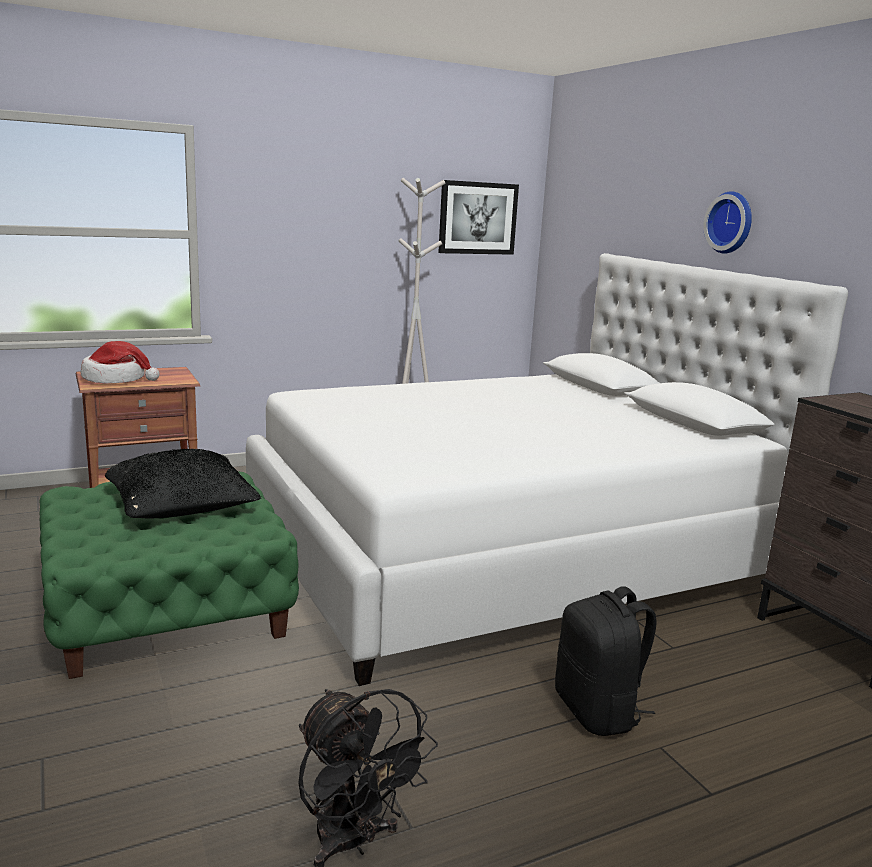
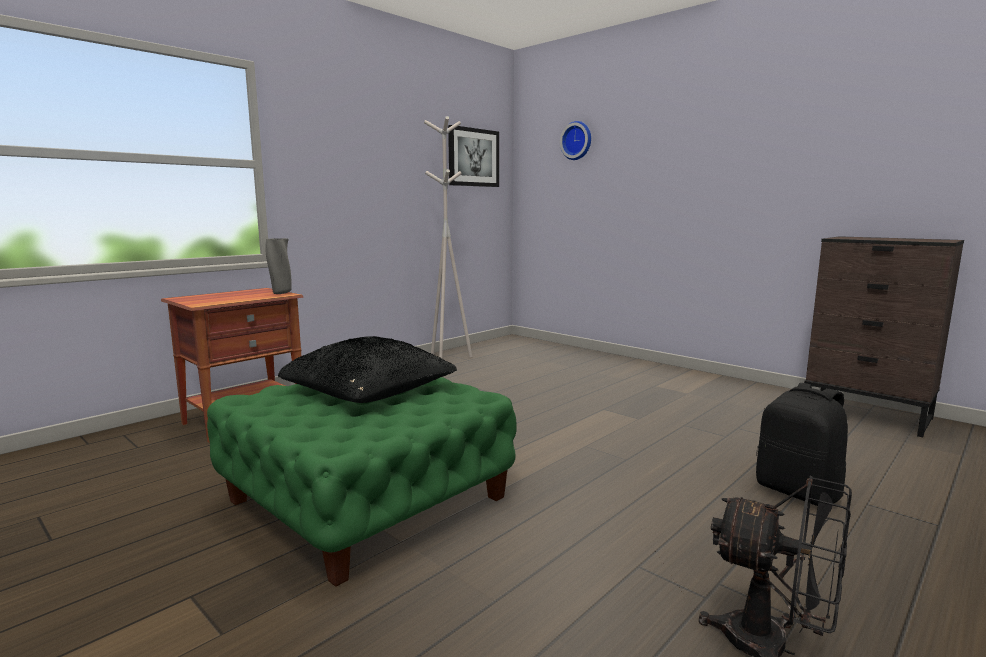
camera: 20 degrees left, 5 degrees down
hat [81,341,159,383] -> none
white bed [246,253,848,686] -> none
wall clock [703,191,752,254] -> wall clock moved to [560,121,591,160]
none -> grey vase [265,238,292,294]

